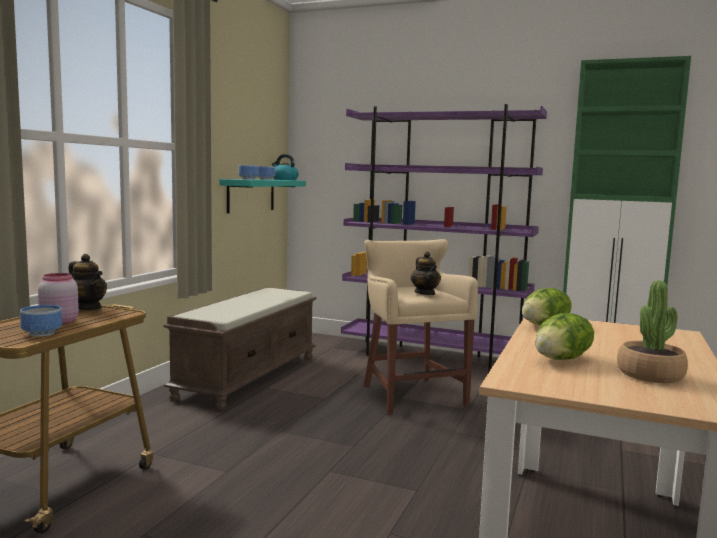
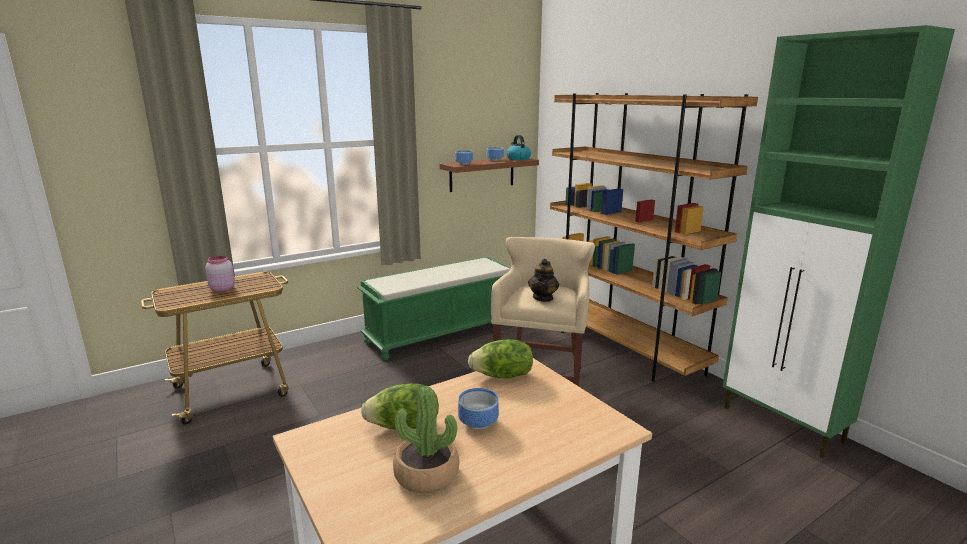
camera: 35 degrees right, 10 degrees up
bowl [20,305,62,337] -> bowl moved to [458,388,499,430]
teapot [68,254,107,310] -> none
brown bench [163,287,316,410] -> green bench [357,257,510,360]
turquoise shelf [219,179,306,213] -> brown shelf [440,158,539,192]
purple bookcase [341,104,547,373] -> brown bookcase [550,93,758,382]

